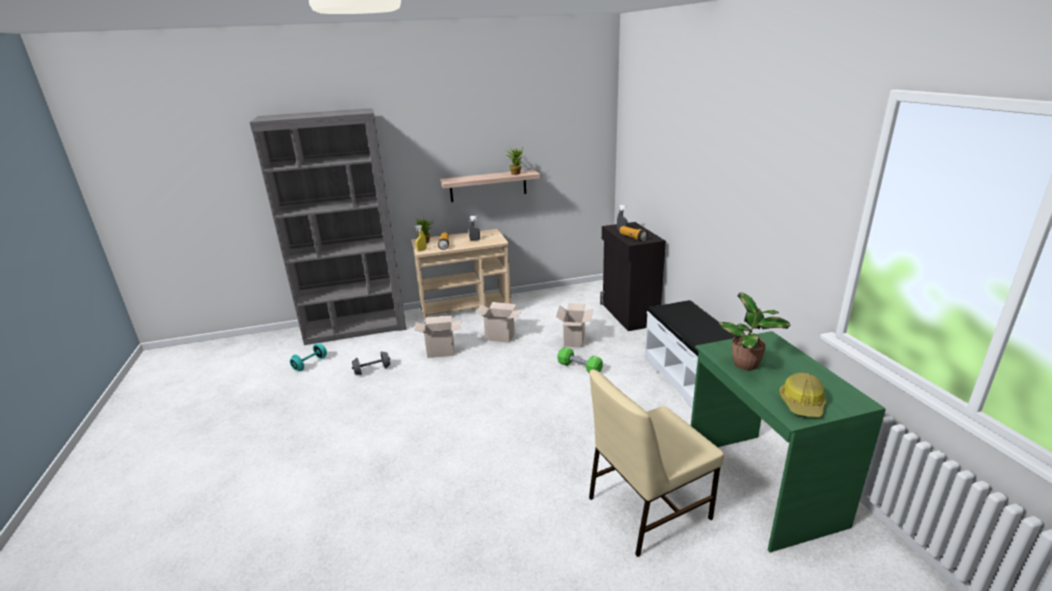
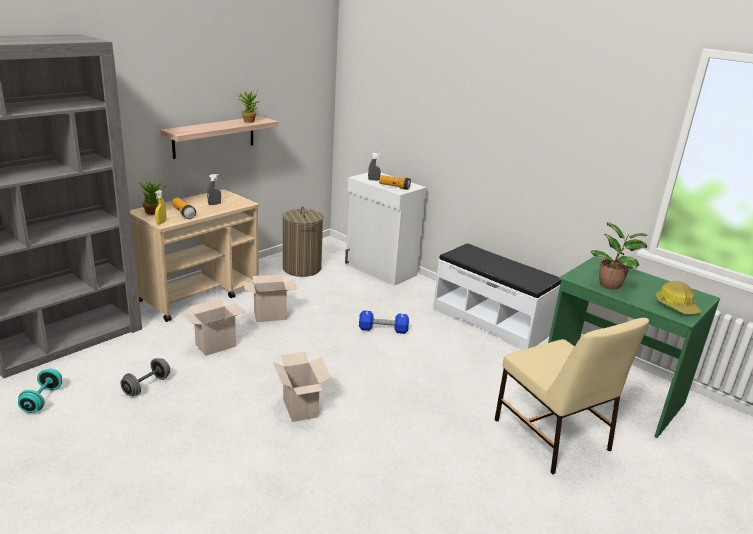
camera: 35 degrees left, 0 degrees up
cardboard box [556,303,593,348] -> cardboard box moved to [273,352,332,422]
green dumbbell [558,347,603,373] -> blue dumbbell [359,310,409,334]
beige chair [589,369,724,557] -> beige chair turned 60 degrees counterclockwise [494,318,649,474]
black cabinet [600,222,666,331] -> white cabinet [345,172,427,286]
none -> laundry basket [283,207,323,277]

